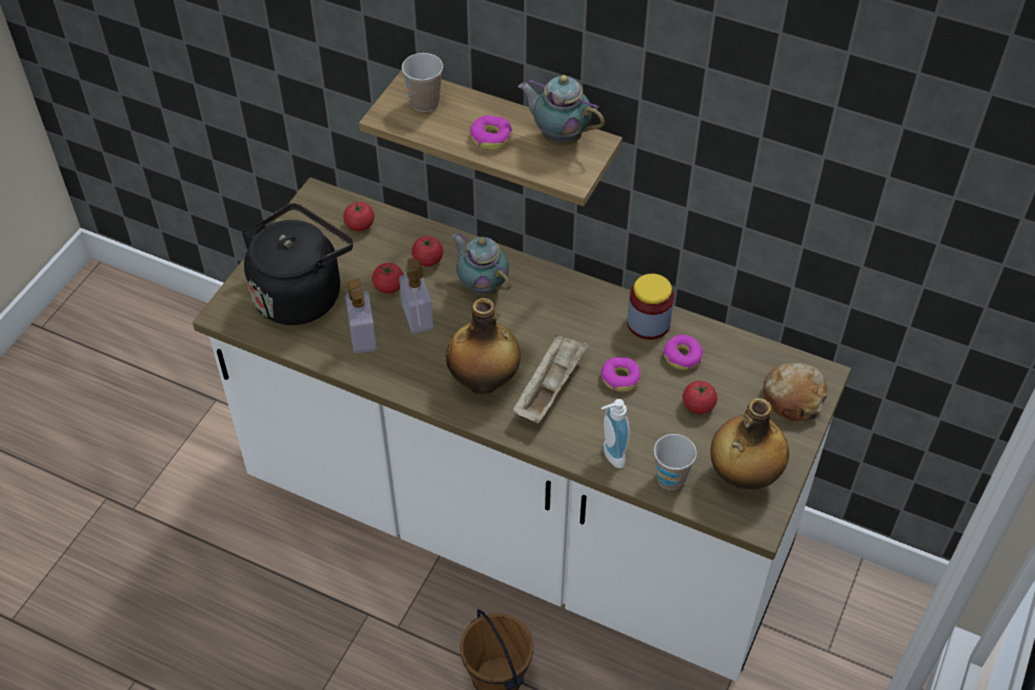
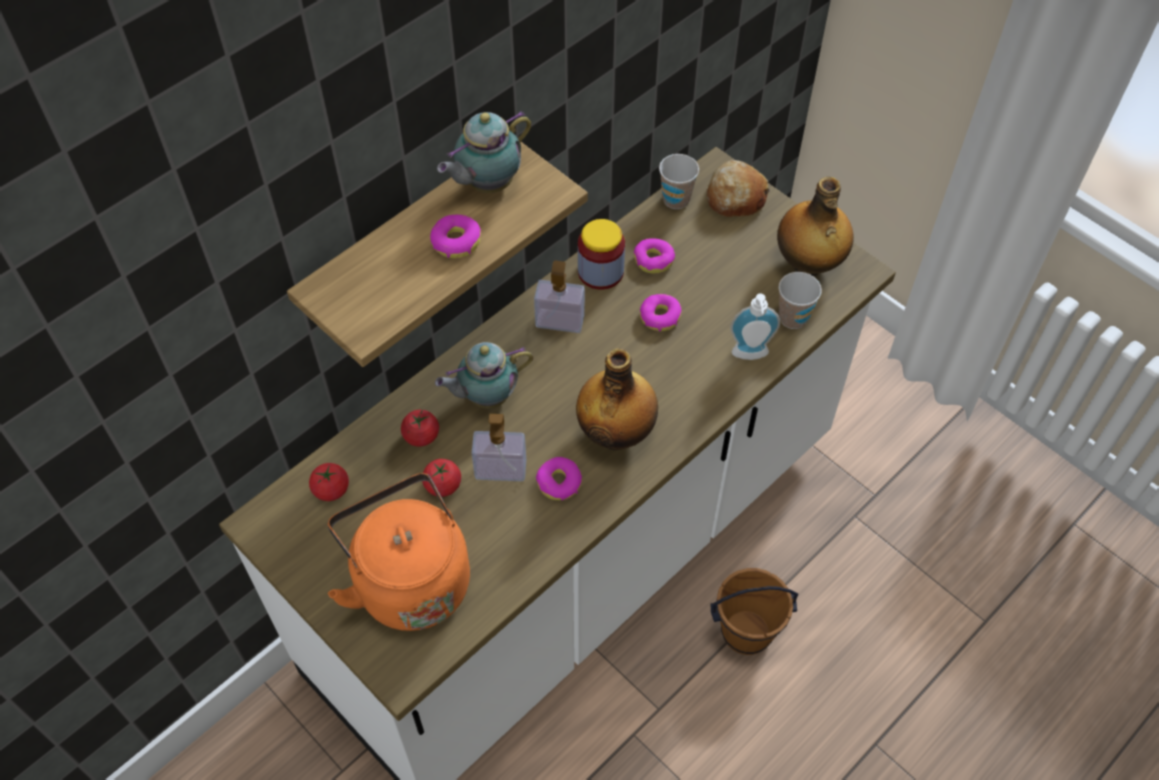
camera: 70 degrees left, 5 degrees up
black kettle [241,203,353,325] -> orange kettle [327,473,470,631]
soap dispenser [345,278,377,353] -> soap dispenser moved to [534,260,585,333]
cup [402,53,443,112] -> cup moved to [659,154,699,209]
beige tray [513,335,589,423] -> none
tomato [682,381,717,414] -> none
none -> donut [536,457,582,500]

